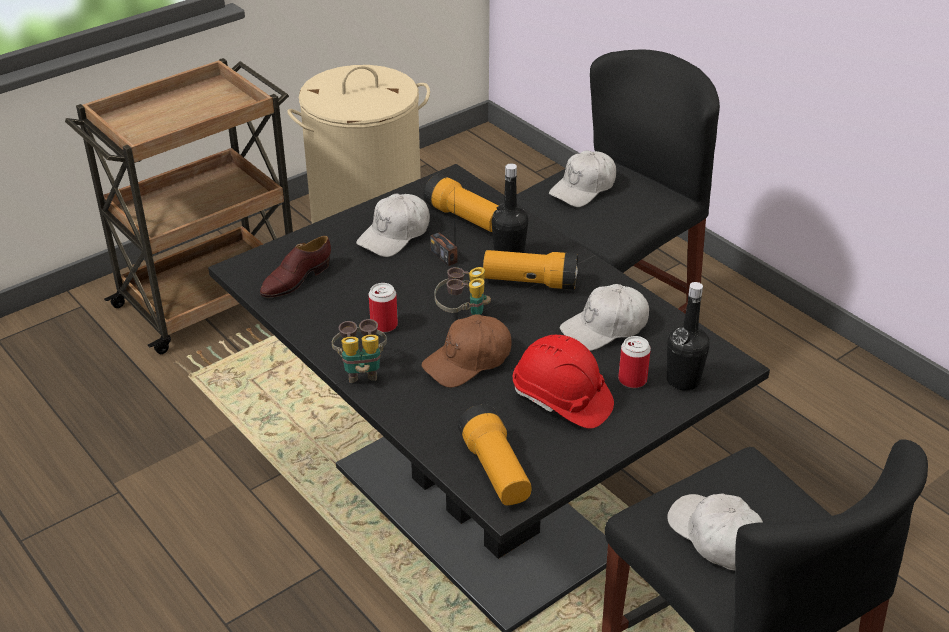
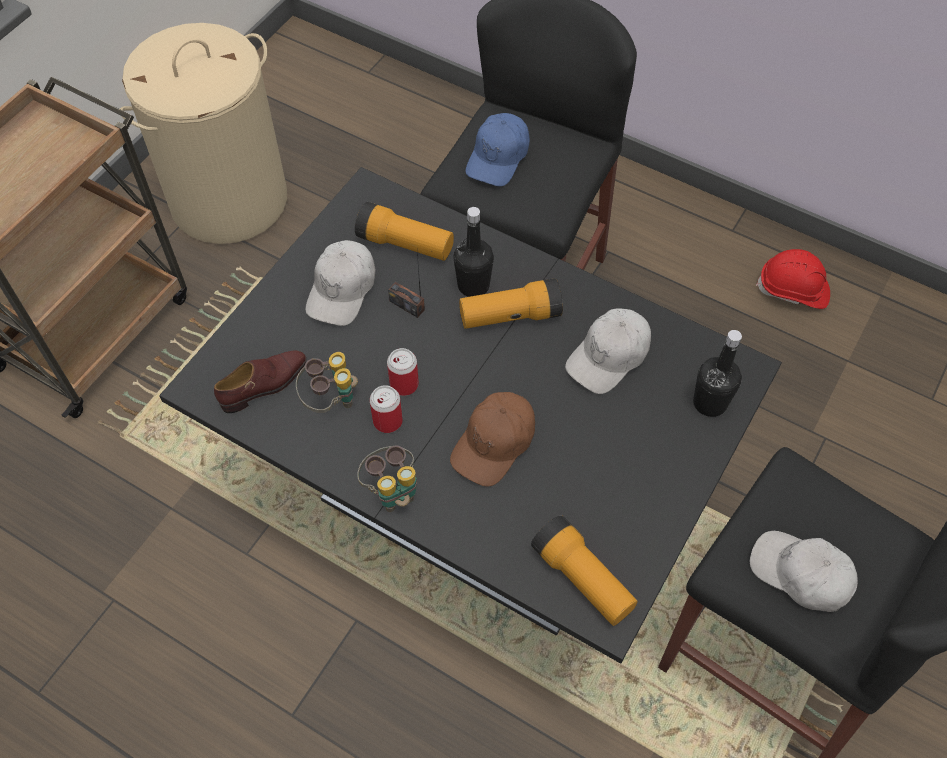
camera: 20 degrees left, 20 degrees up
brown shoe [260,236,331,297] -> brown shoe turned 150 degrees counterclockwise [214,351,307,413]
binoculars [434,267,491,315] -> binoculars moved to [296,352,358,413]
red hard hat [513,335,614,429] -> red hard hat moved to [756,249,830,309]
white cap [549,150,616,207] -> blue cap [466,113,530,187]
can [618,336,651,388] -> can moved to [387,348,419,396]

